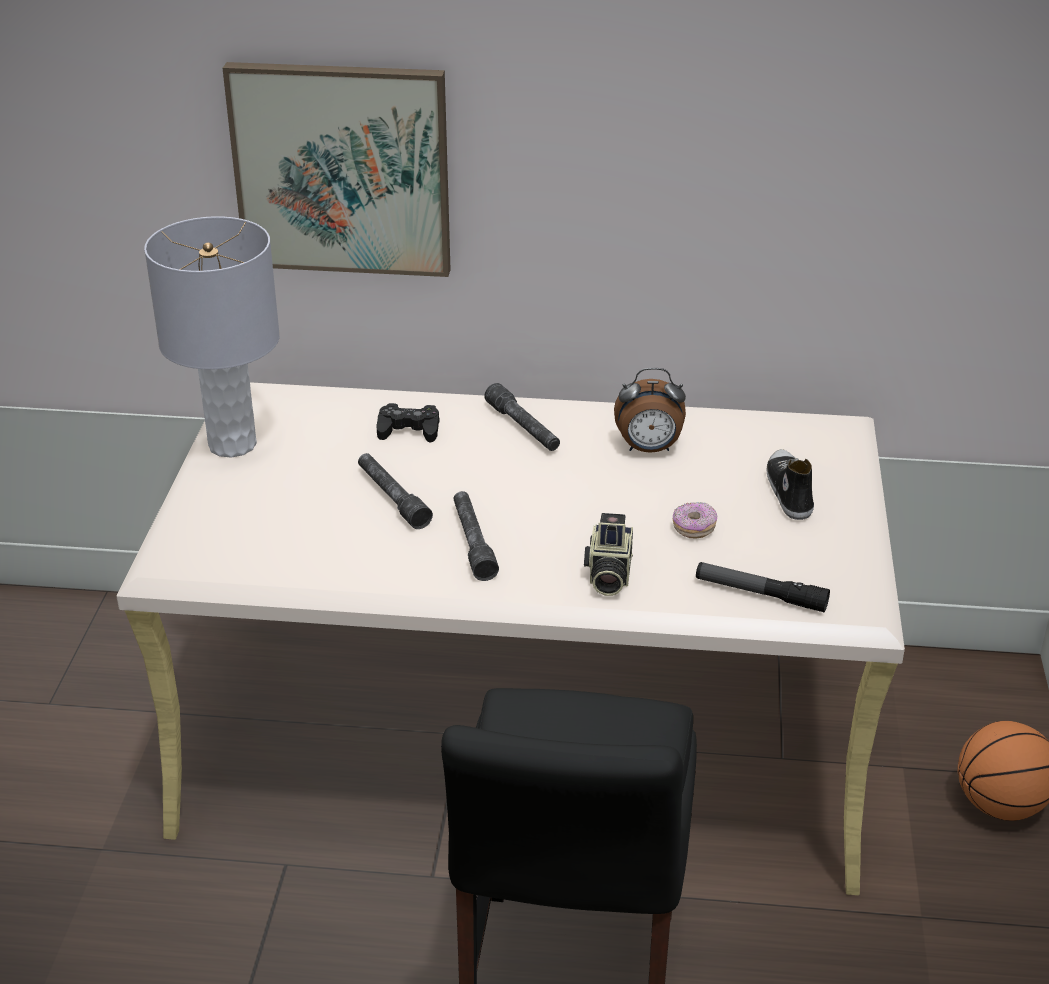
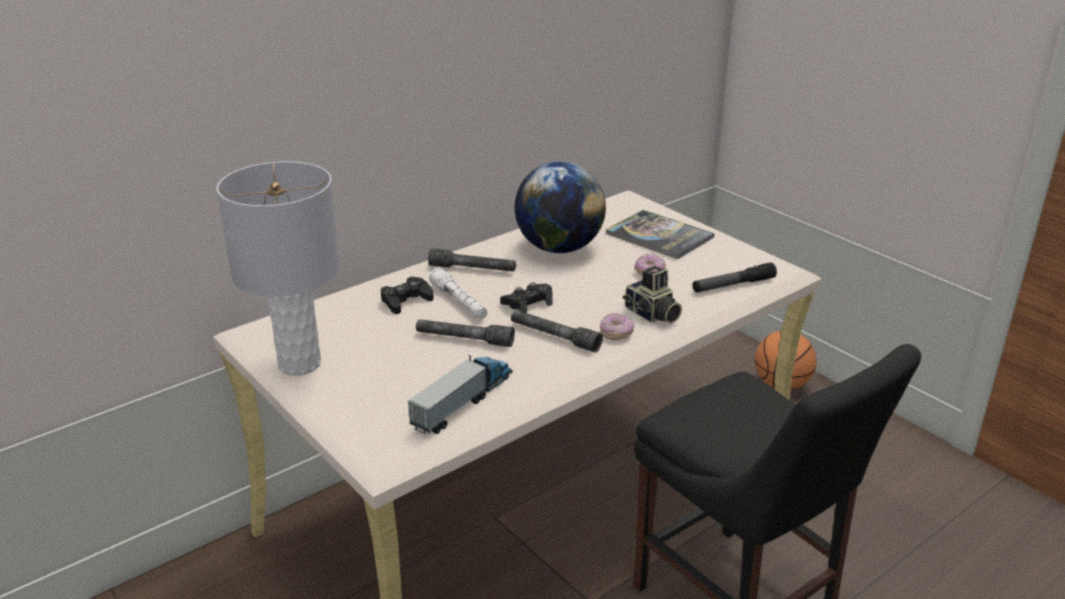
camera: 45 degrees left, 5 degrees down
picture [222,62,451,277] -> none
alarm clock [614,368,686,453] -> globe [514,161,606,253]
shoe [767,449,814,520] -> book [606,210,715,259]
none -> toy truck [408,355,513,434]
none -> white flashlight [429,268,487,319]
none -> black game controller [500,282,553,313]
none -> donut [600,313,634,340]

